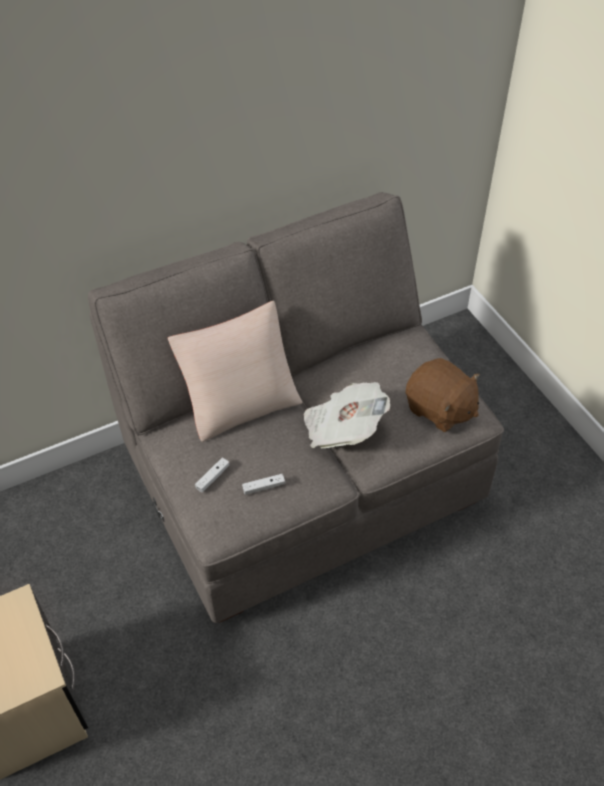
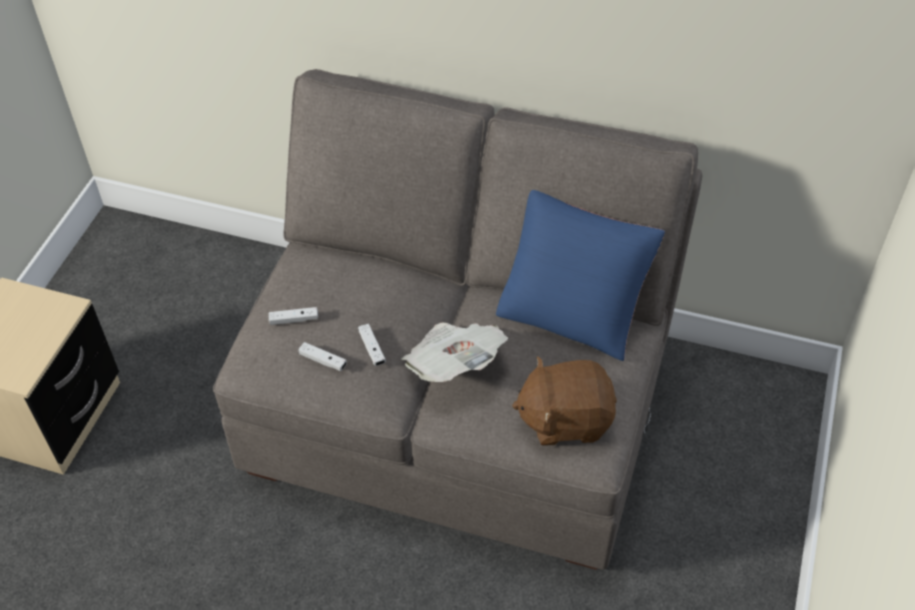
camera: 45 degrees right, 0 degrees up
beige pillow [168,301,303,442] -> none
brown plush toy [406,358,480,432] -> brown plush toy turned 90 degrees clockwise [512,356,617,446]
none -> white game controller [358,324,386,366]
none -> blue pillow [496,190,665,361]

